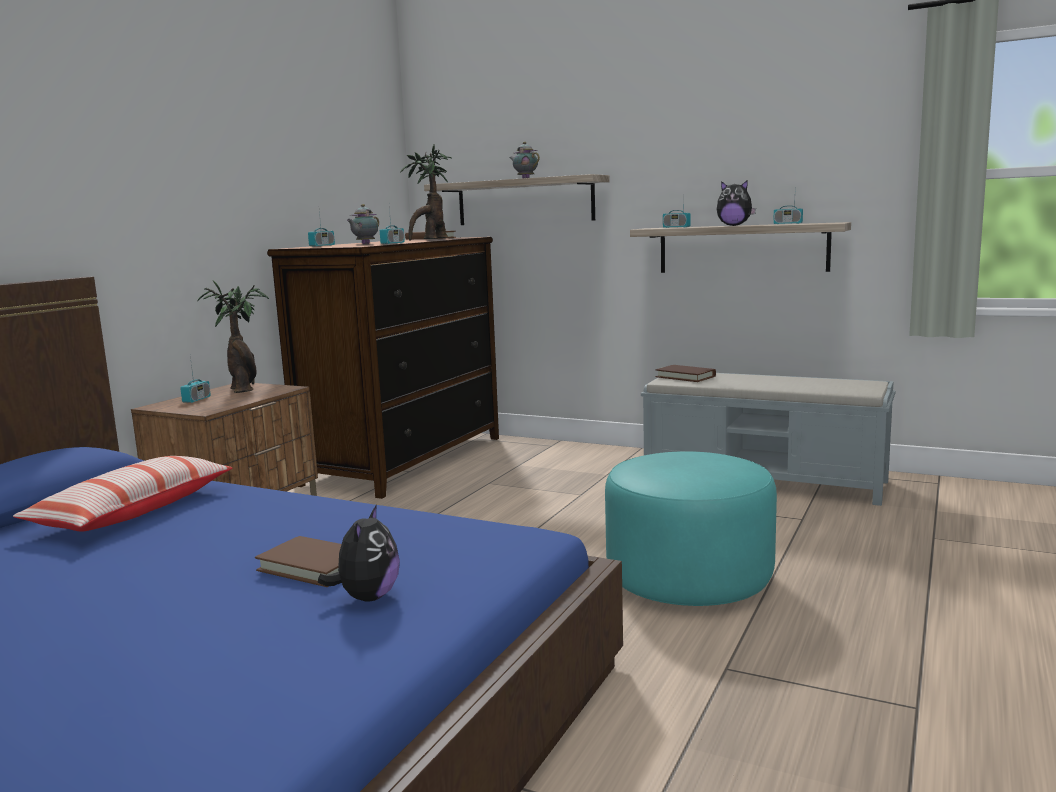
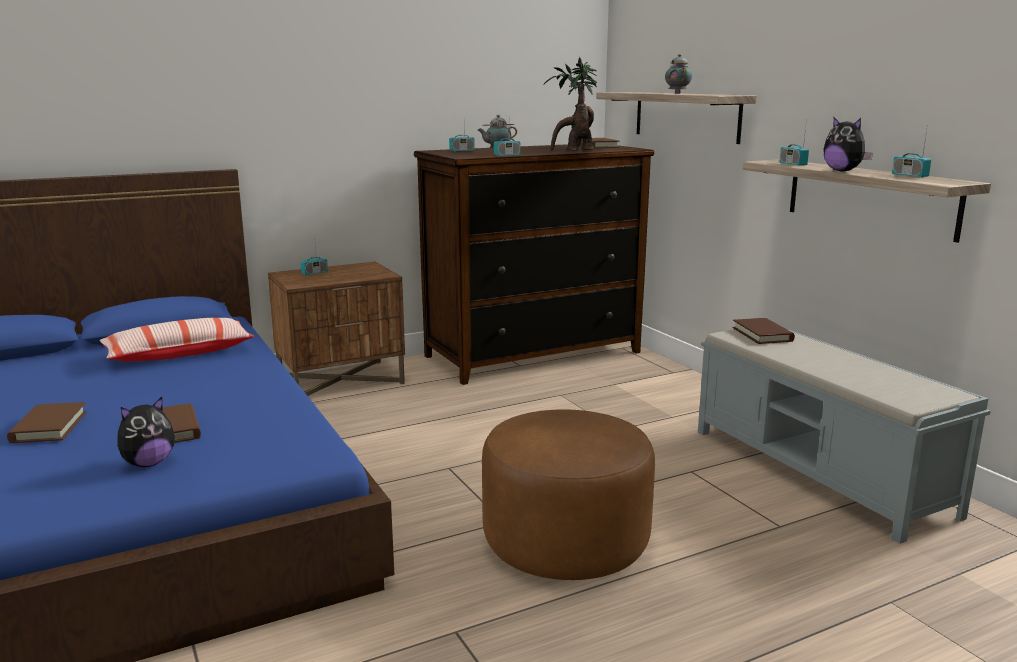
camera: 35 degrees right, 5 degrees up
potted plant [197,280,269,393] -> none
turquoise ottoman [605,451,777,606] -> brown ottoman [482,409,655,580]
none -> brown book [7,402,87,443]

